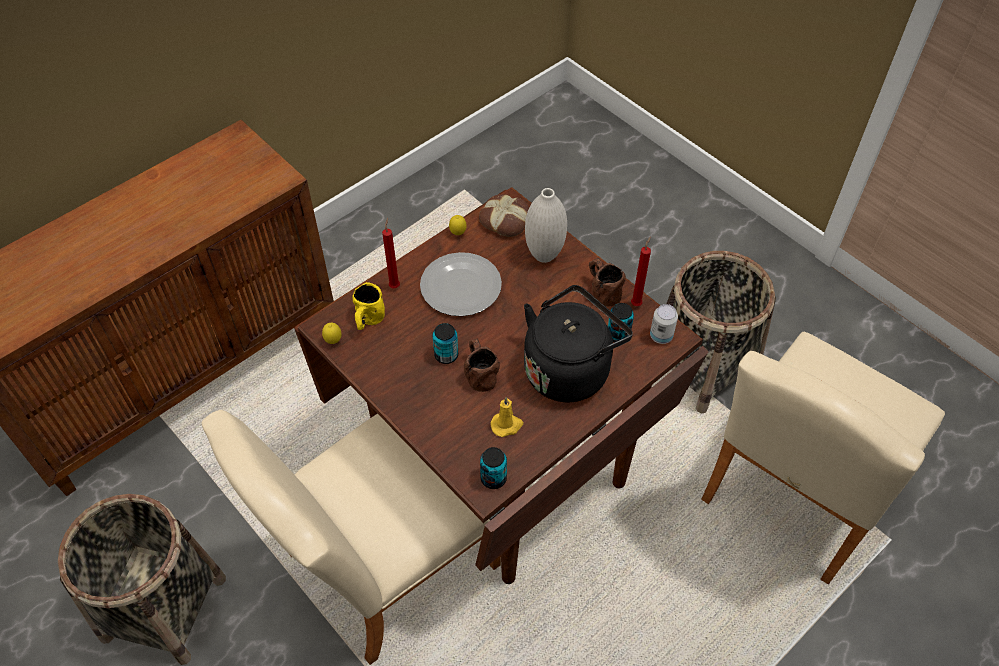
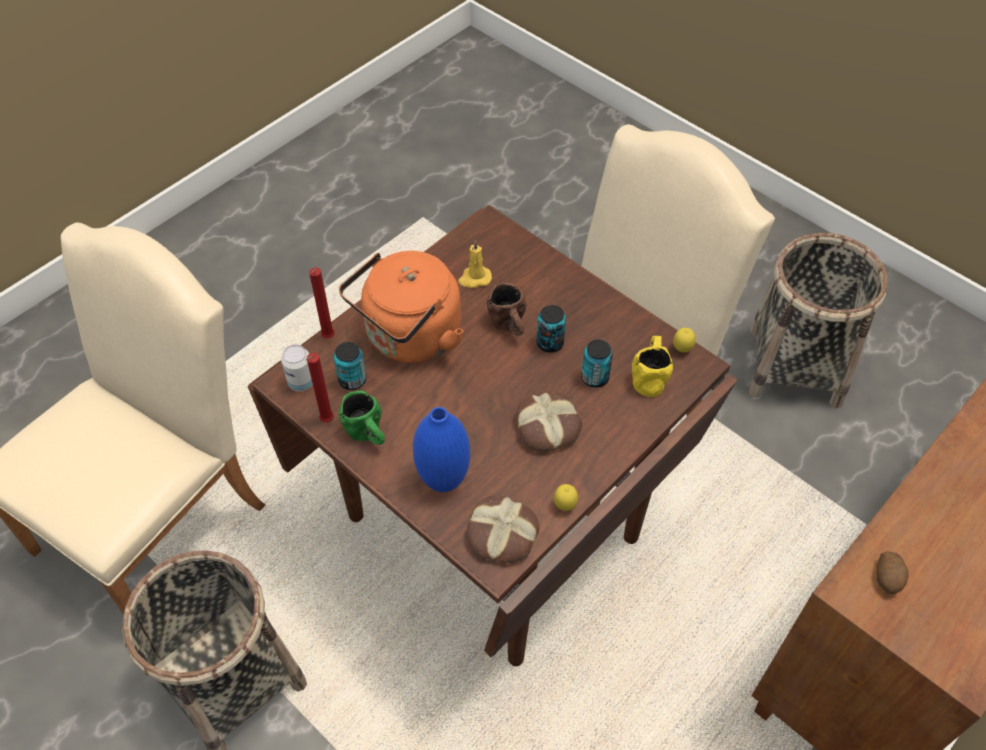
camera: 175 degrees right, 0 degrees up
red candle [382,218,400,288] -> red candle moved to [309,267,335,338]
plate [420,252,502,316] -> bread [516,392,582,453]
can [480,447,507,489] -> can moved to [581,340,613,388]
black kettle [524,285,633,402] -> orange kettle [339,251,464,363]
white vase [525,188,567,263] -> blue vase [413,407,470,492]
brown mug [589,258,626,307] -> green mug [339,390,385,445]
none -> potato [877,551,909,594]

